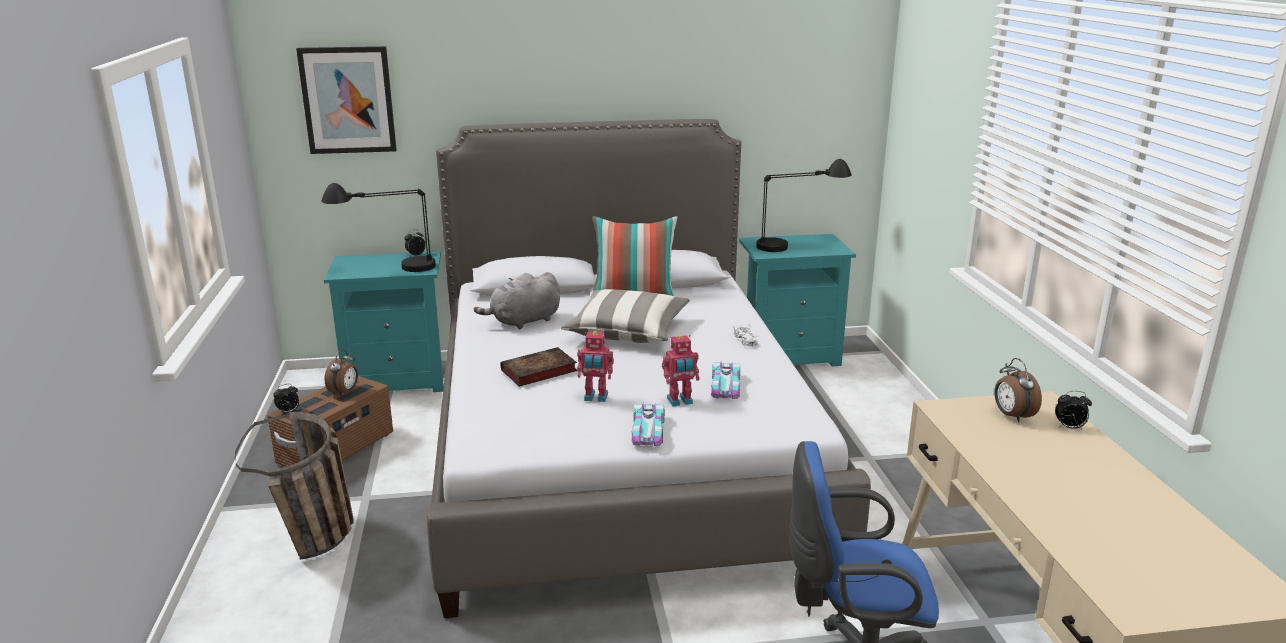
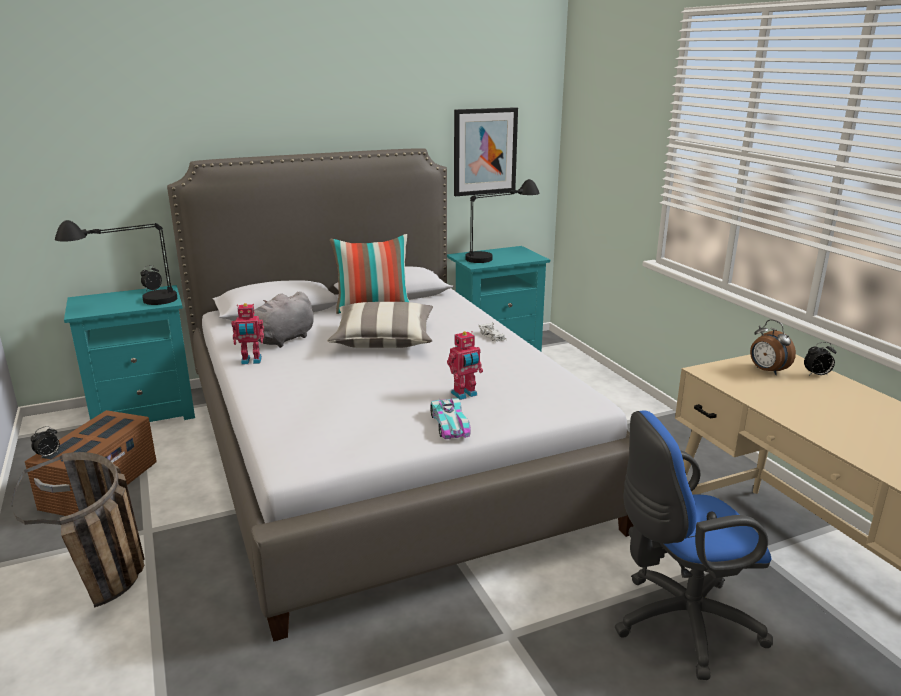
camera: 15 degrees left, 0 degrees up
picture [296,46,397,154] -> picture moved to [454,107,518,196]
alarm clock [324,349,358,396] -> none
book [501,347,577,387] -> none
toy robot [577,331,614,402] -> toy robot moved to [231,303,264,365]
toy car [711,362,740,399] -> none

